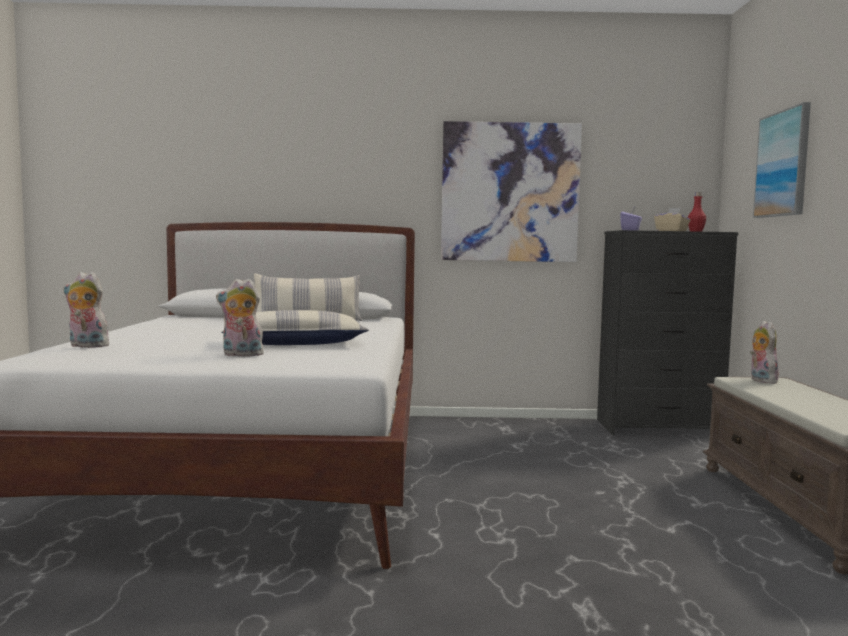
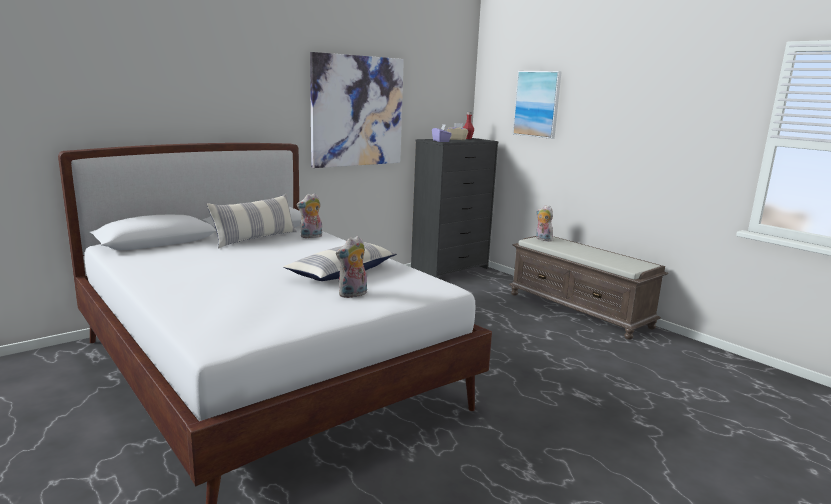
camera: 40 degrees left, 10 degrees up
plush toy [63,272,111,348] -> plush toy moved to [297,193,322,238]

